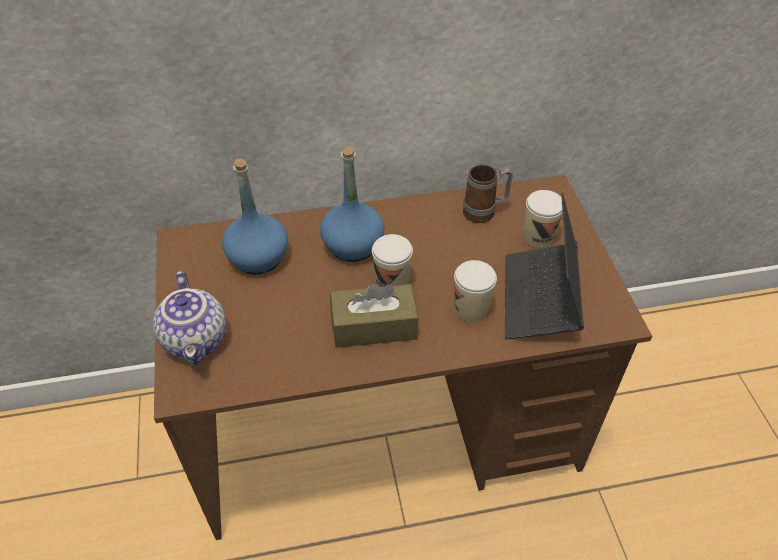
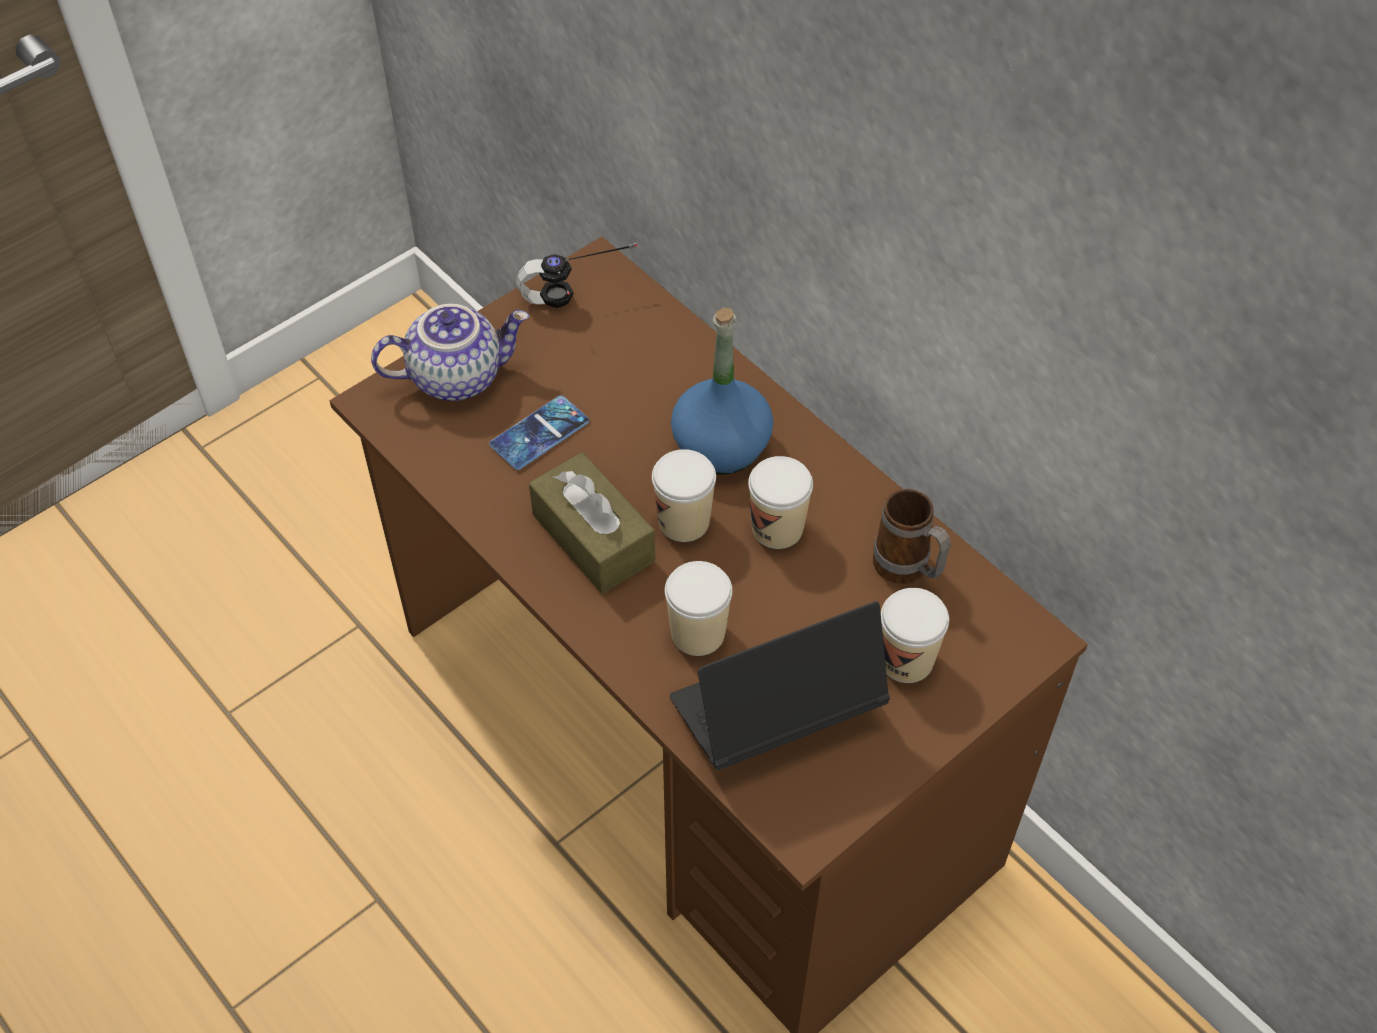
camera: 60 degrees right, 5 degrees up
teapot [153,271,226,365] -> teapot turned 150 degrees counterclockwise [371,304,529,401]
blue bottle [222,159,288,275] -> none
none -> phone [489,395,589,470]
none -> headphones [516,243,637,308]
none -> cup [748,456,813,549]

